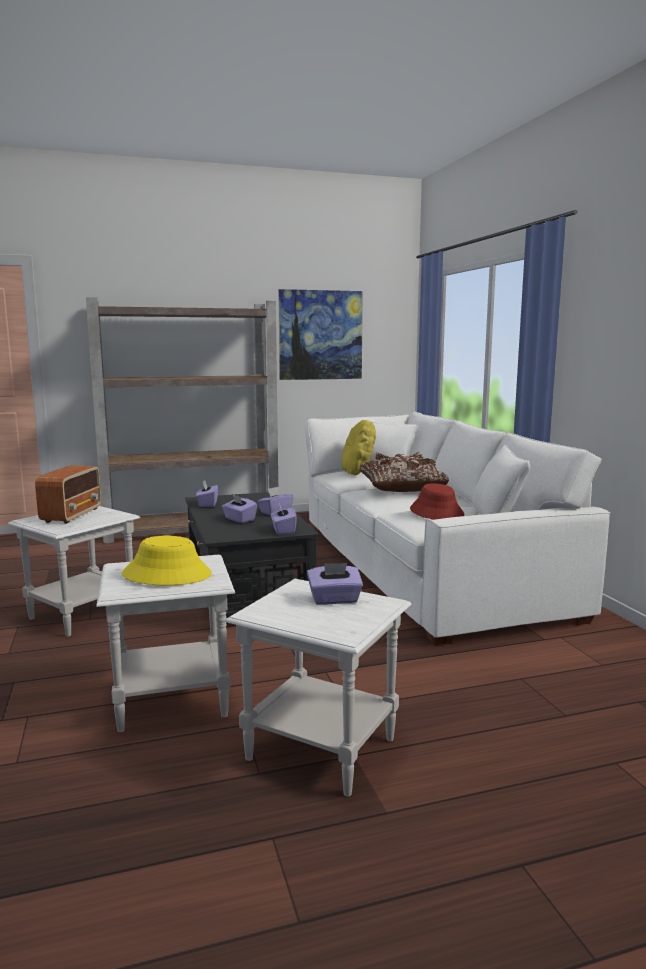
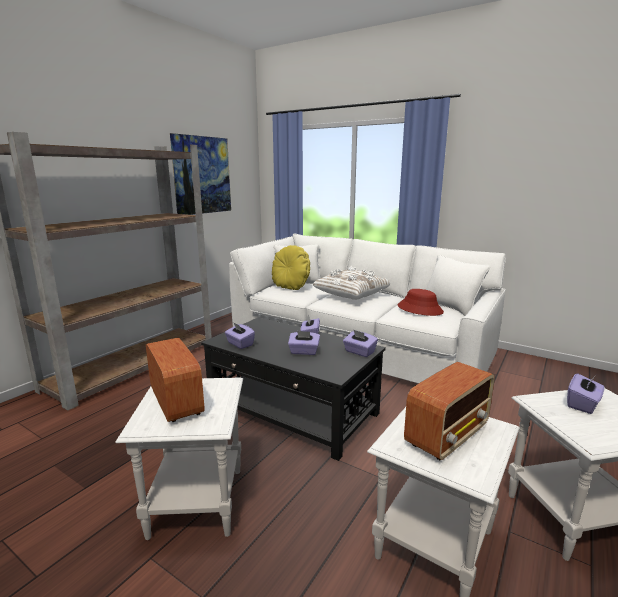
camera: 40 degrees left, 5 degrees up
yellow hat [122,535,212,585] -> radio [404,362,495,460]
brown pillow [359,452,449,492] -> white pillow [313,267,390,300]

